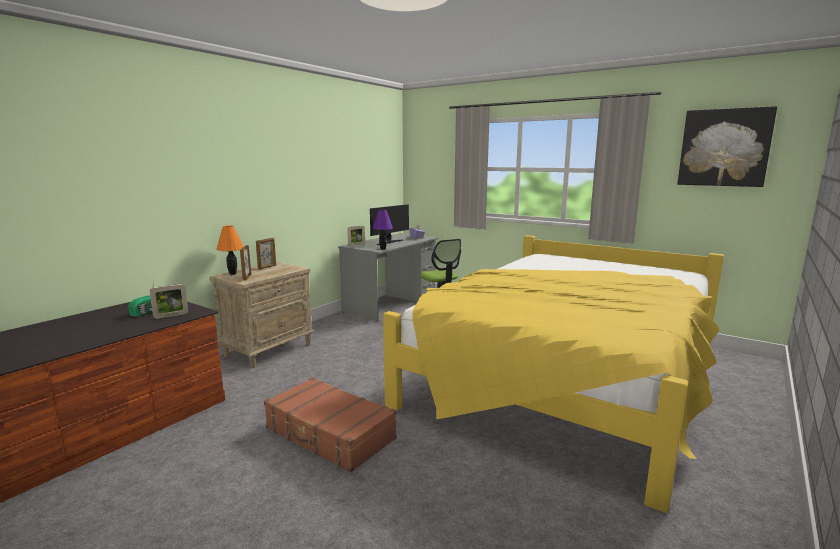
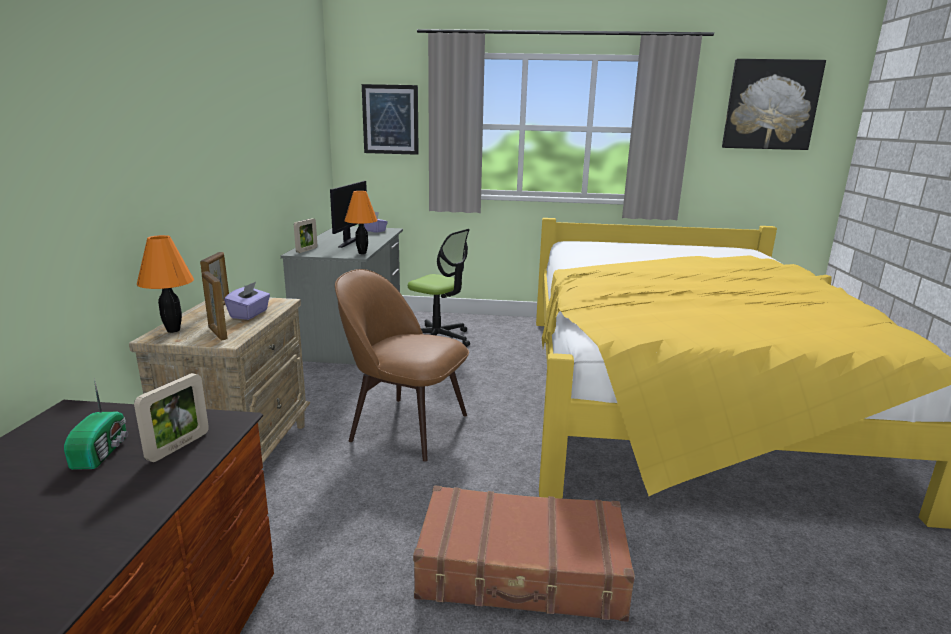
camera: 30 degrees left, 5 degrees up
purple table lamp [373,210,393,250] -> orange table lamp [344,191,378,254]
none -> purple tissue box [224,282,270,320]
none -> brown chair [335,269,469,461]
none -> picture [362,84,419,155]

